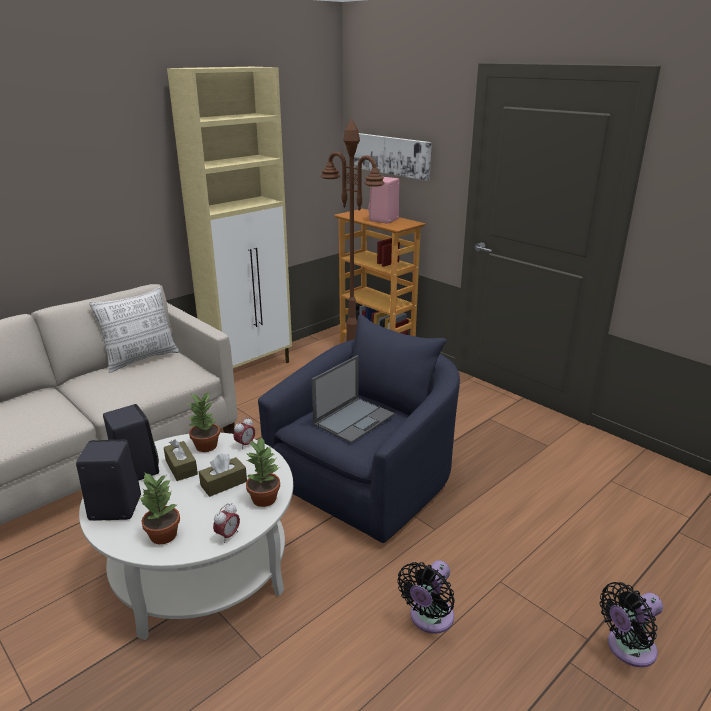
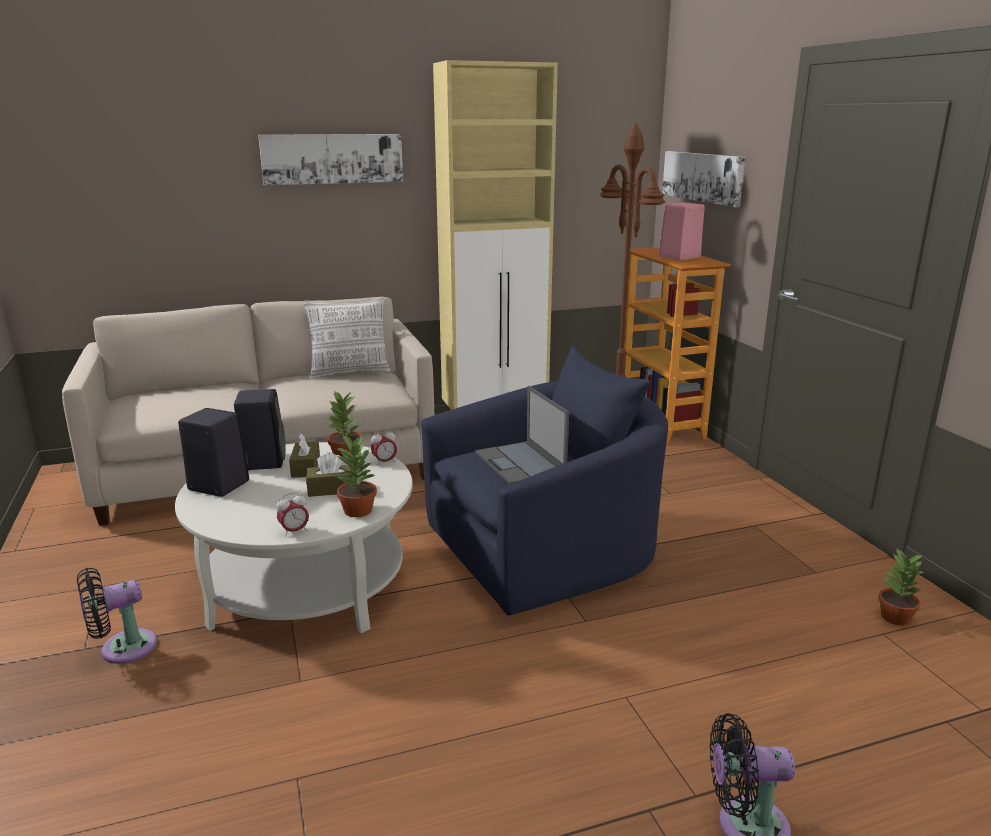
camera: 25 degrees right, 5 degrees down
potted plant [138,473,180,544] -> potted plant moved to [878,548,923,625]
laptop [312,355,395,444] -> laptop turned 90 degrees clockwise [475,386,569,485]
black fan [397,560,455,634] -> black fan moved to [77,568,157,664]
none -> picture [258,134,403,185]

